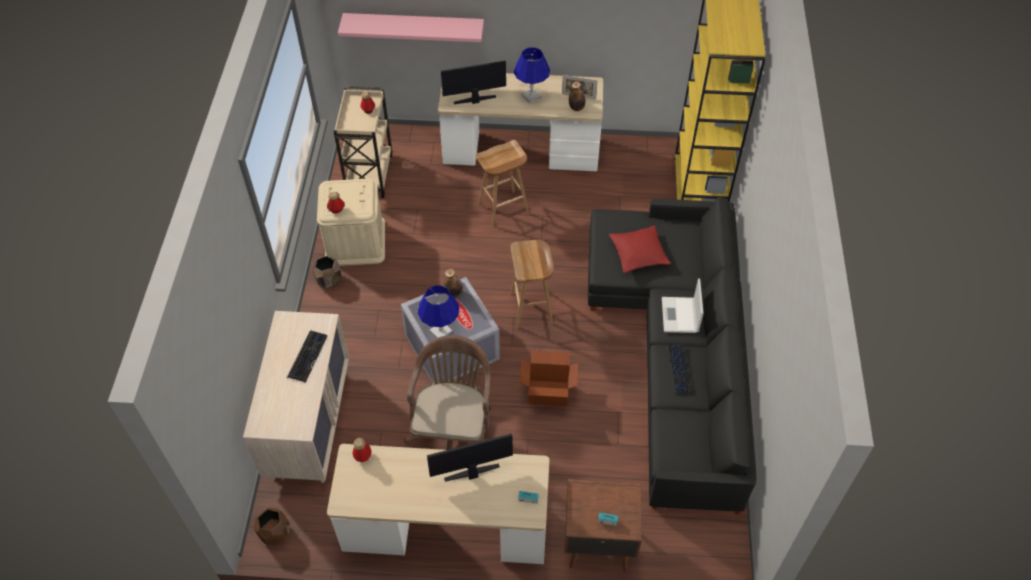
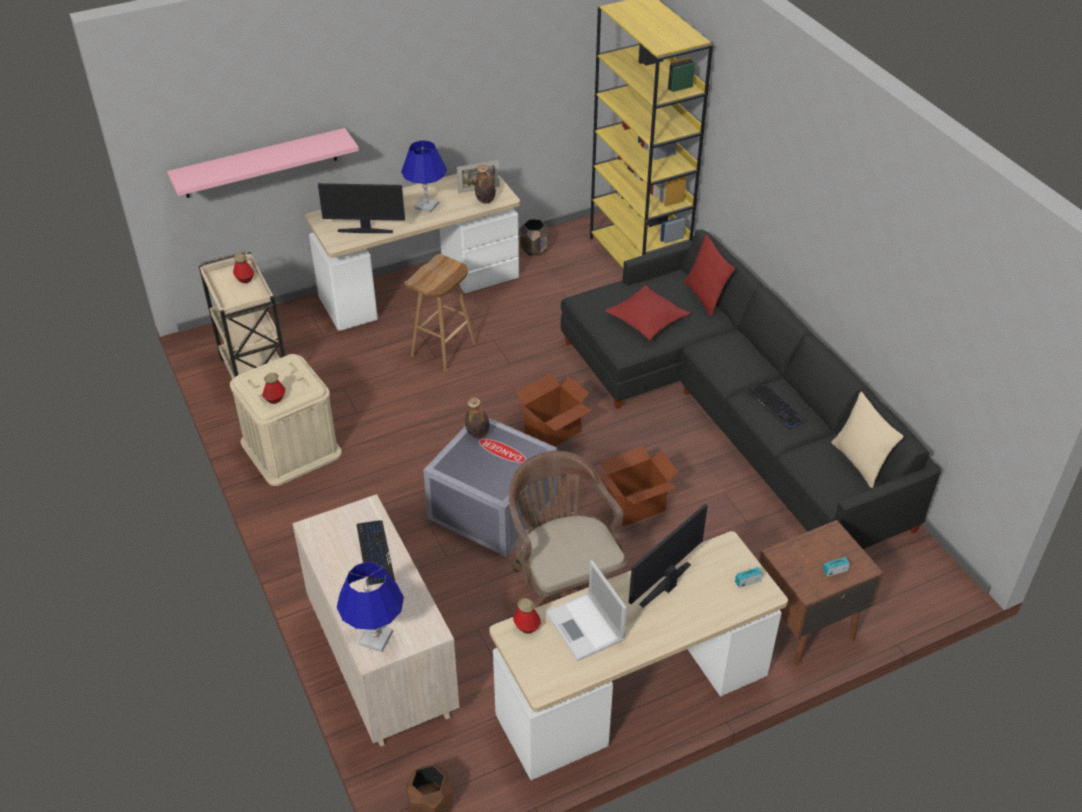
camera: 30 degrees left, 10 degrees down
brown planter [312,256,342,289] -> brown planter moved to [520,219,549,256]
blue table lamp [418,285,460,338] -> blue table lamp moved to [337,562,404,652]
monitor [441,61,506,104] -> monitor turned 135 degrees counterclockwise [318,183,405,233]
brown stool [510,239,554,329] -> cardboard box [515,373,592,447]
laptop [662,278,704,333] -> laptop moved to [545,560,627,661]
none -> red pillow [684,234,735,317]
none -> beige pillow [831,392,904,488]

